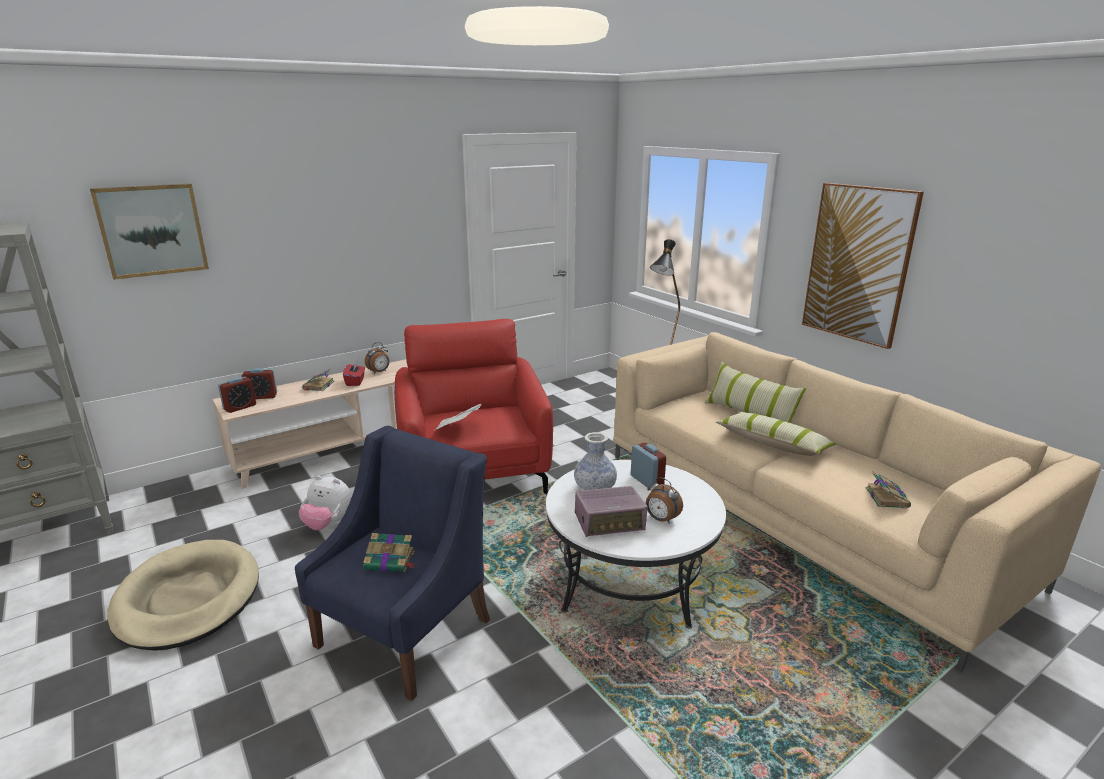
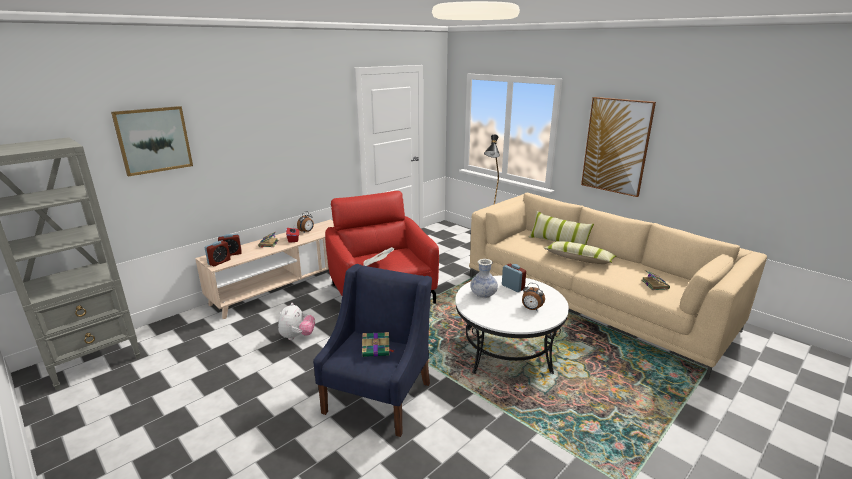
camera: 10 degrees left, 0 degrees up
beige dog bed [107,540,259,651] -> none
plush toy [299,476,352,530] -> plush toy turned 90 degrees counterclockwise [278,303,315,340]
radio [575,486,648,537] -> none

